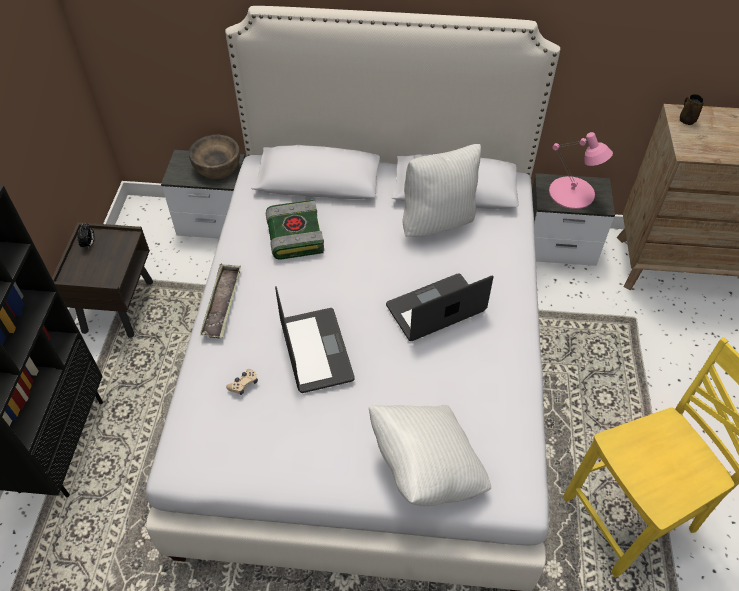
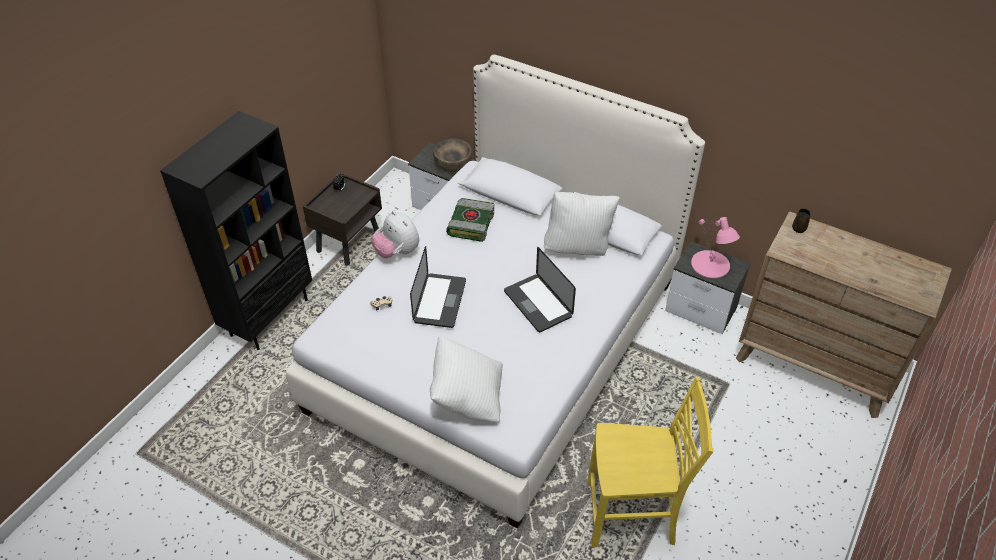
camera: 25 degrees right, 5 degrees down
tray [200,264,241,338] -> plush toy [371,211,419,258]
laptop [386,273,493,341] -> laptop turned 120 degrees counterclockwise [504,247,576,333]

